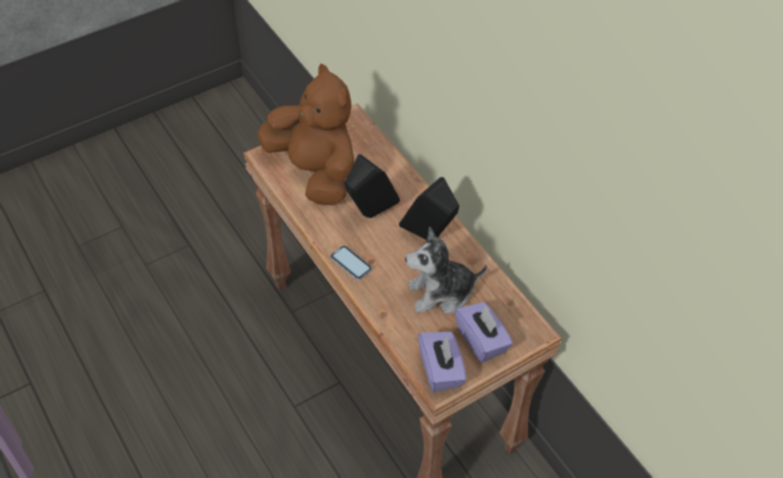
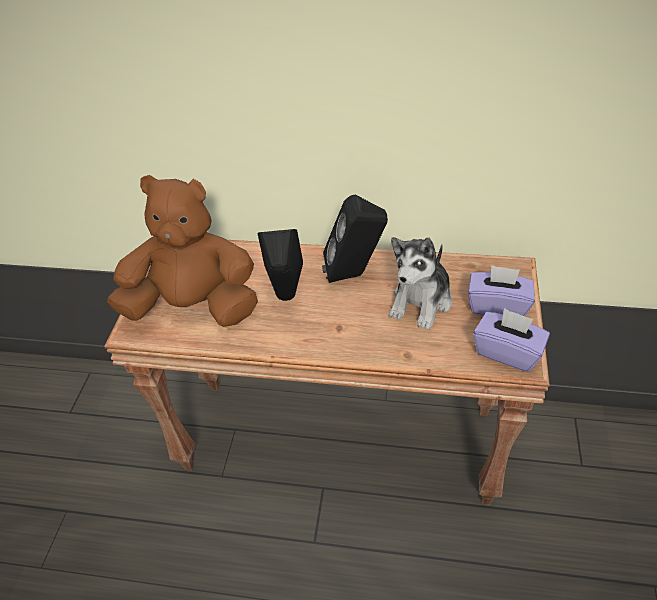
camera: 45 degrees left, 5 degrees down
phone [330,245,372,280] -> none

